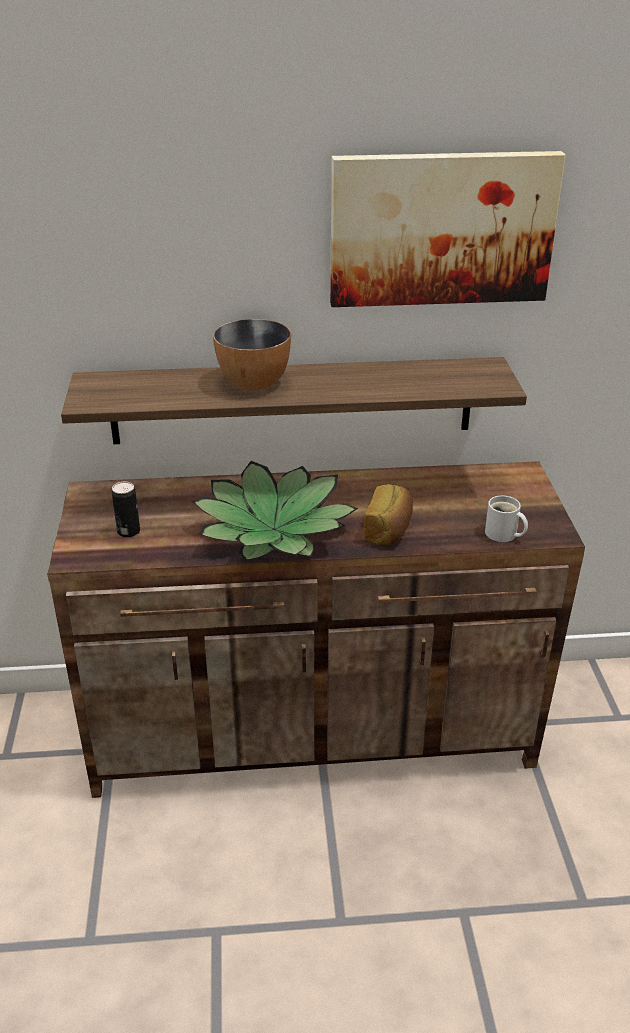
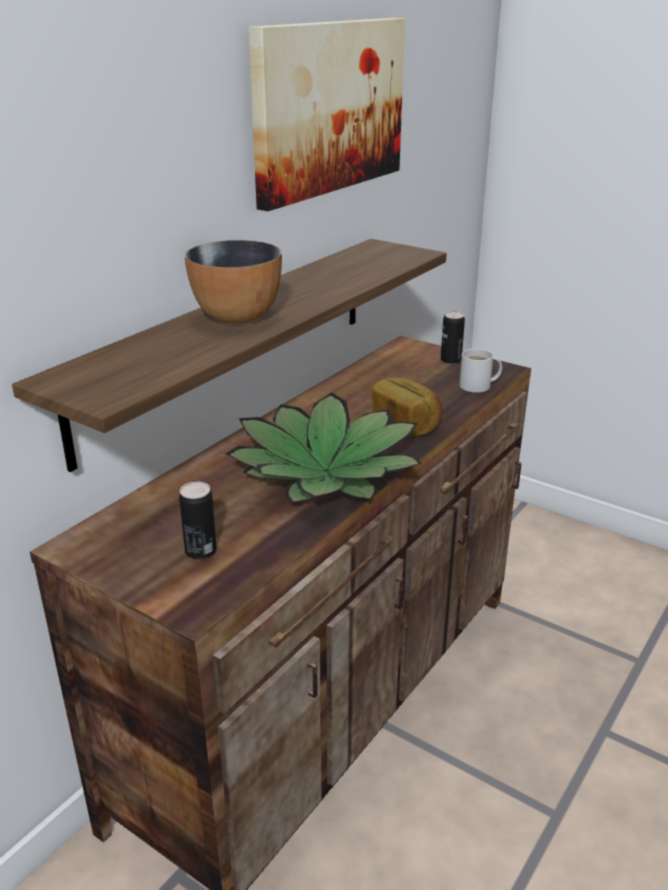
camera: 50 degrees left, 5 degrees down
none -> can [441,311,465,364]

